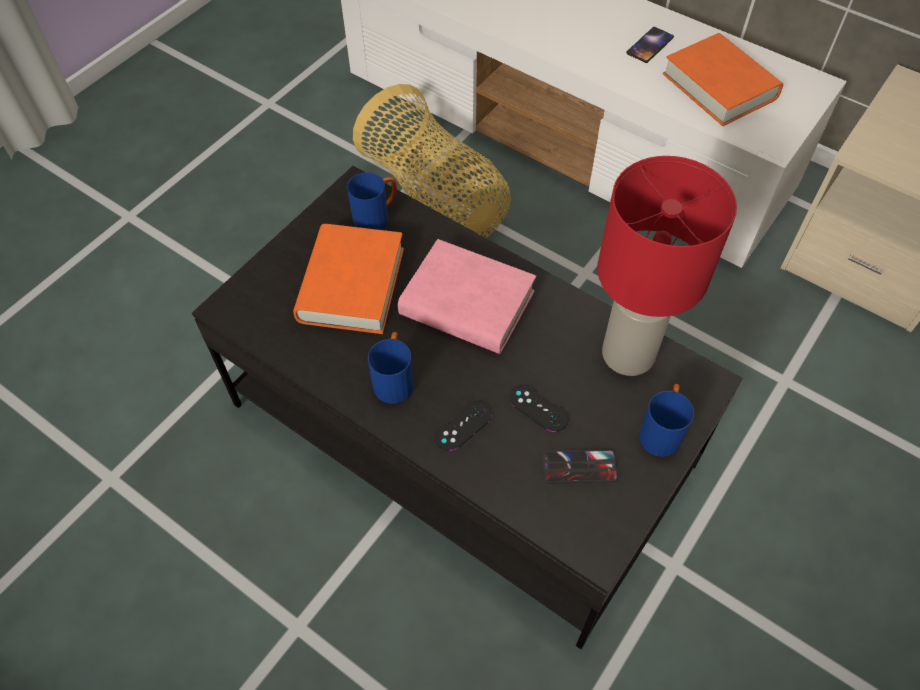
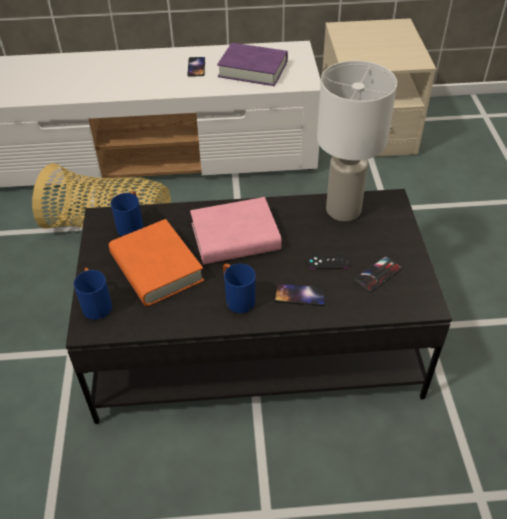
camera: 40 degrees left, 10 degrees down
black game controller [435,401,492,451] -> phone [274,283,326,306]
red table lamp [597,156,737,376] -> white table lamp [317,61,397,222]
blue mug [639,384,694,457] -> blue mug moved to [74,268,112,320]
orange book [663,33,783,126] -> purple book [217,43,288,86]

